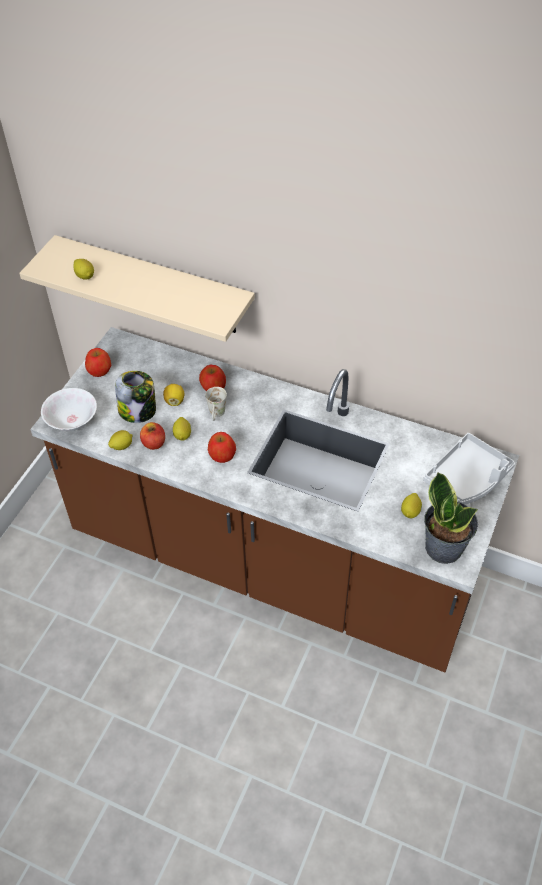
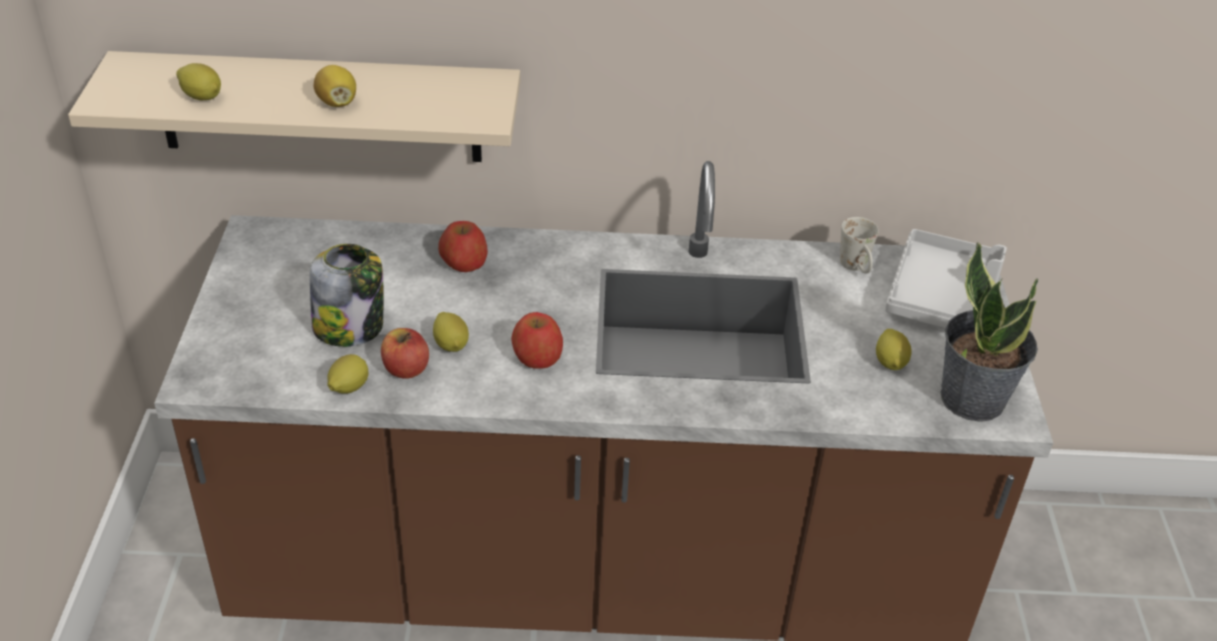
camera: 25 degrees left, 10 degrees down
white bowl [41,388,97,431] -> none
apple [85,348,111,377] -> none
lemon [163,384,184,406] -> lemon moved to [314,65,356,107]
white mug [205,387,227,421] -> white mug moved to [840,217,879,274]

